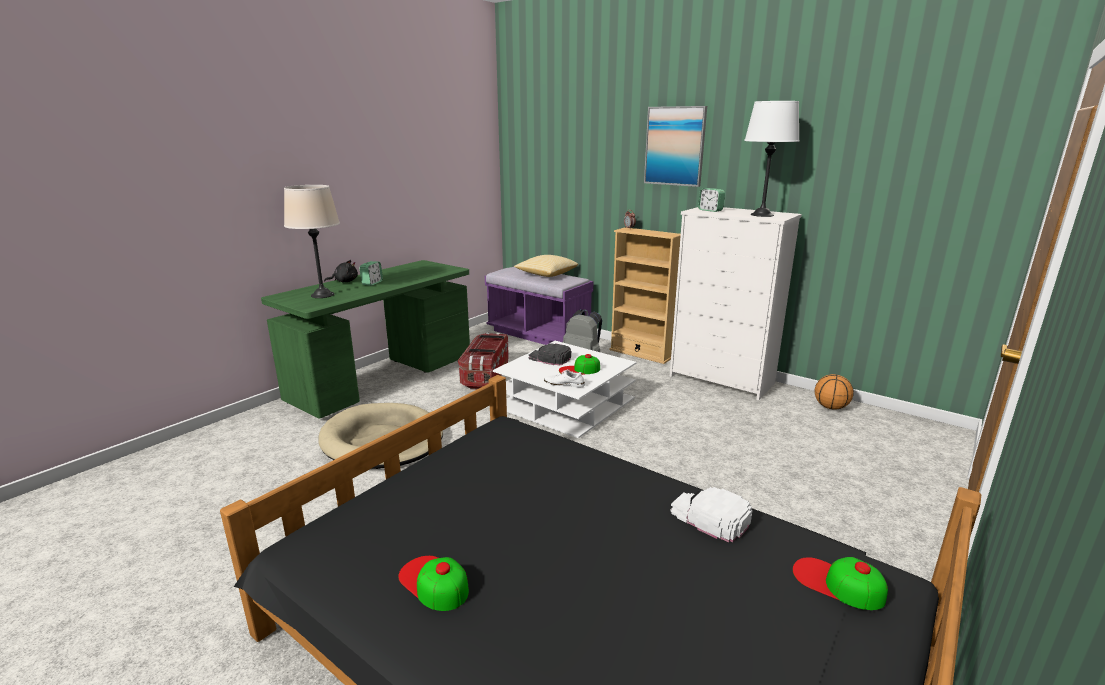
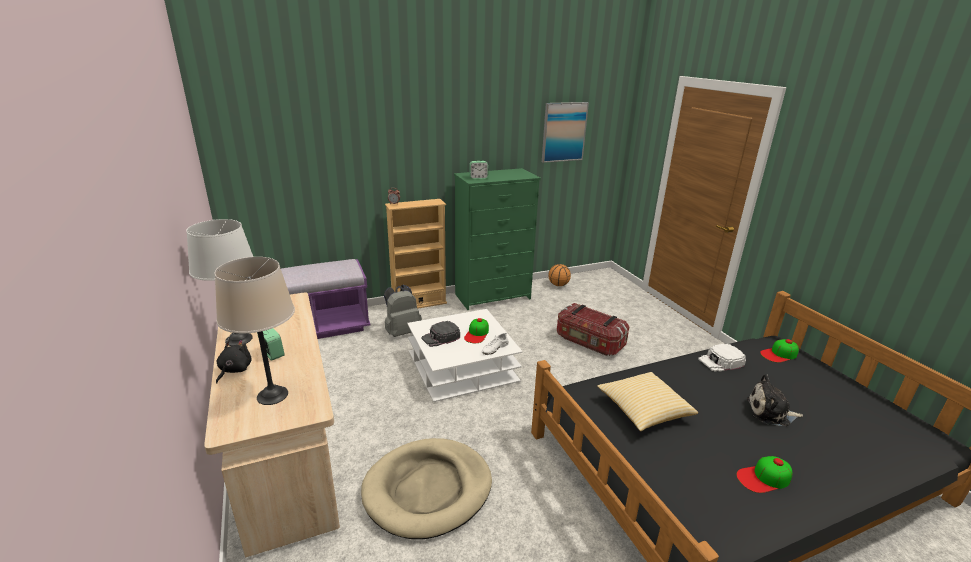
camera: 60 degrees left, 5 degrees up
green desk [261,260,470,419] -> beige desk [204,293,340,558]
storage box [458,333,509,390] -> storage box moved to [557,303,630,356]
pillow [514,255,578,277] -> pillow moved to [597,372,698,431]
picture [644,106,707,187] -> picture moved to [542,102,589,163]
white dresser [670,207,802,401] -> green dresser [454,168,541,310]
white table lamp [744,101,800,217] -> white table lamp moved to [186,219,253,346]
none -> plush toy [747,374,803,426]

